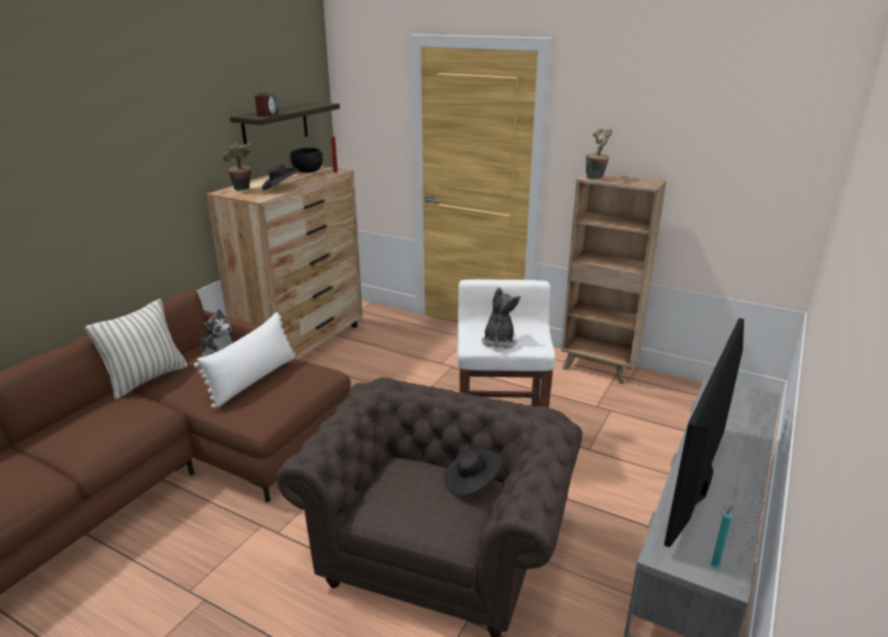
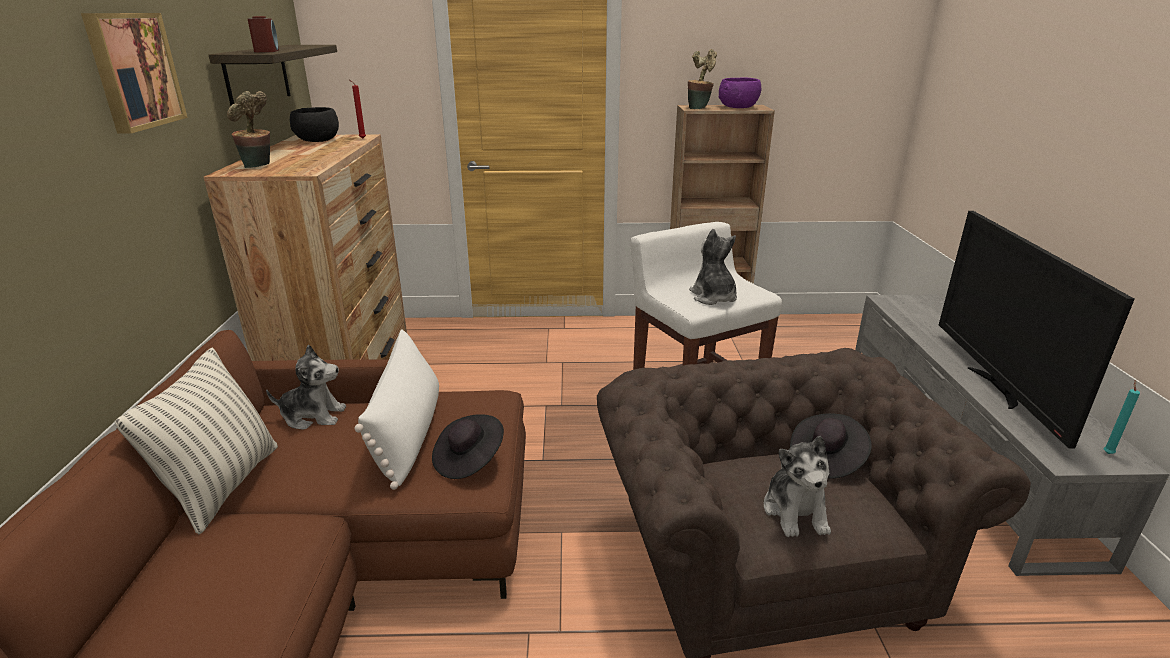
camera: 30 degrees left, 0 degrees up
black hat [262,164,298,190] -> black hat moved to [432,414,504,479]
none -> picture [81,13,188,134]
none -> purple bowl [719,78,761,108]
none -> plush toy [764,436,831,537]

